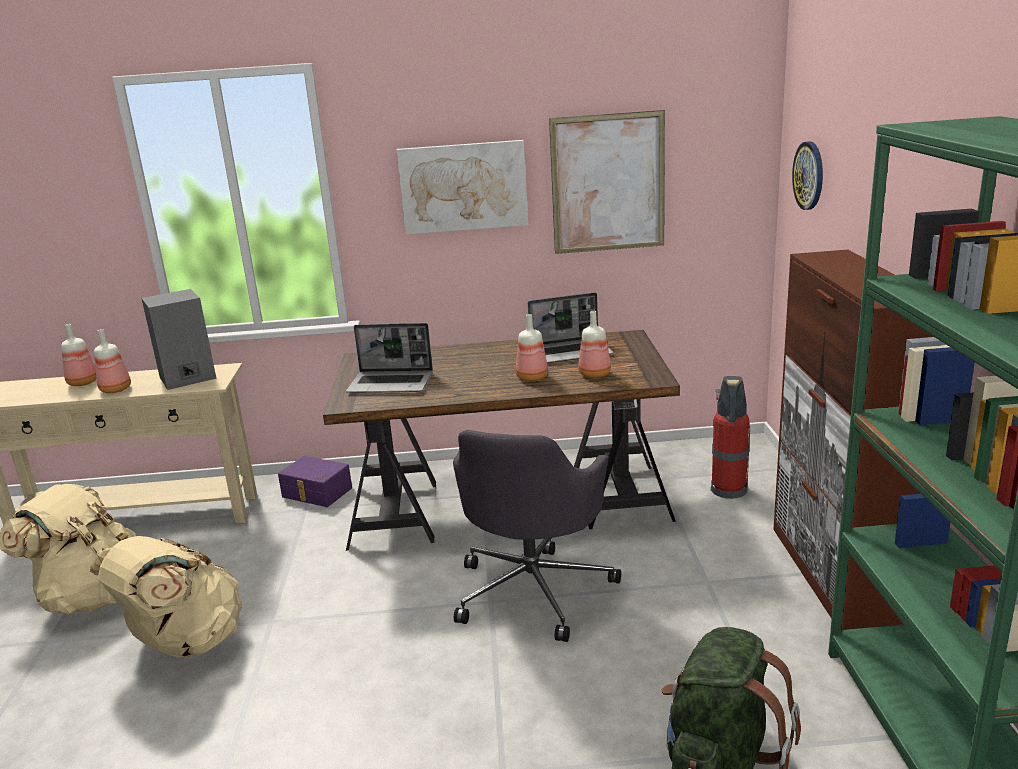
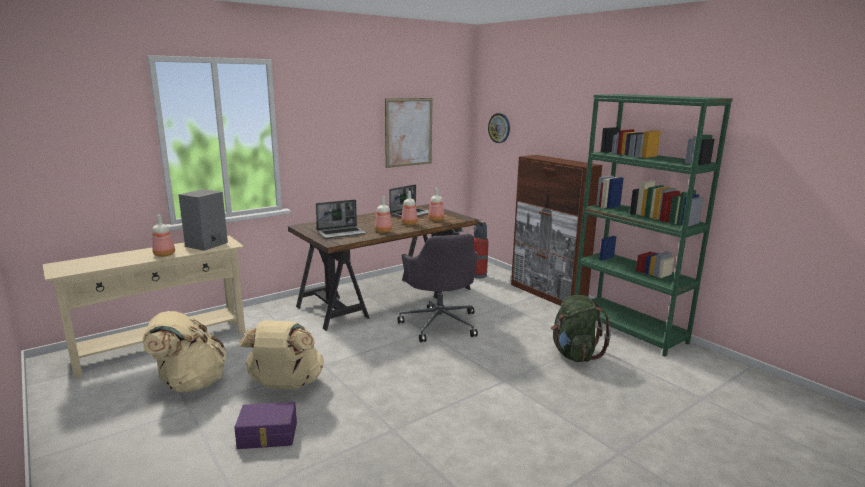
camera: 35 degrees left, 5 degrees down
bottle [61,324,97,386] -> bottle moved to [375,197,392,233]
purple storage box [278,456,352,507] -> purple storage box moved to [234,402,297,449]
picture [397,140,528,234] -> none

